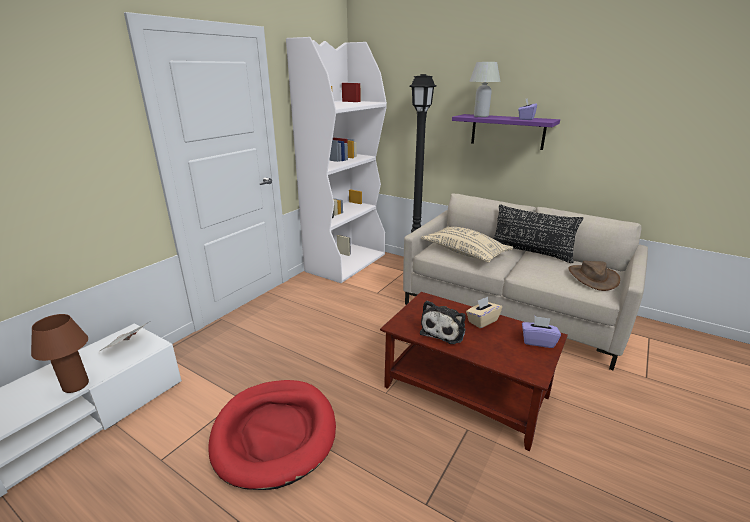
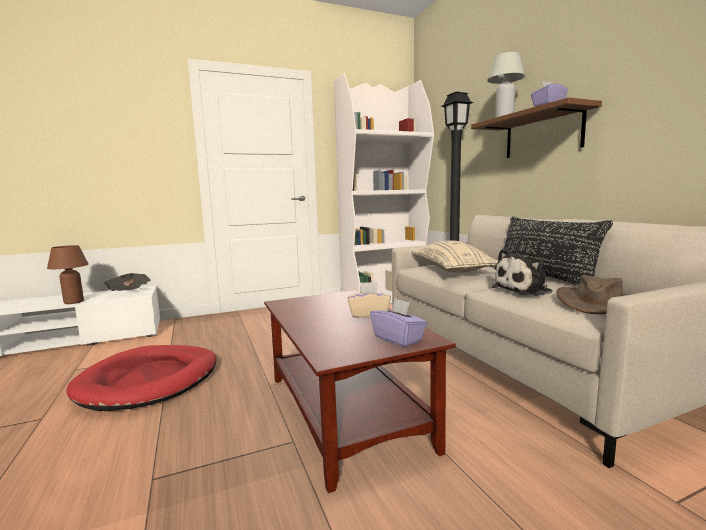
camera: 35 degrees right, 15 degrees down
plush toy [420,301,466,344] -> plush toy moved to [492,249,553,296]
purple shelf [452,114,560,150] -> brown shelf [471,97,602,158]

